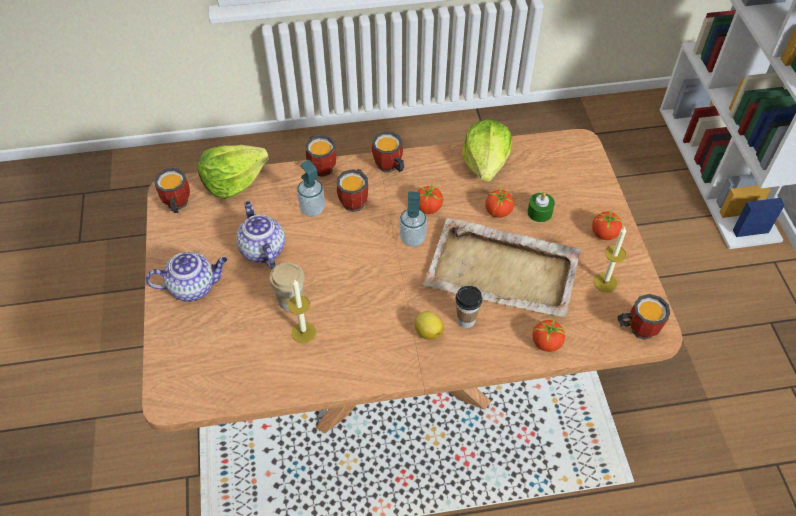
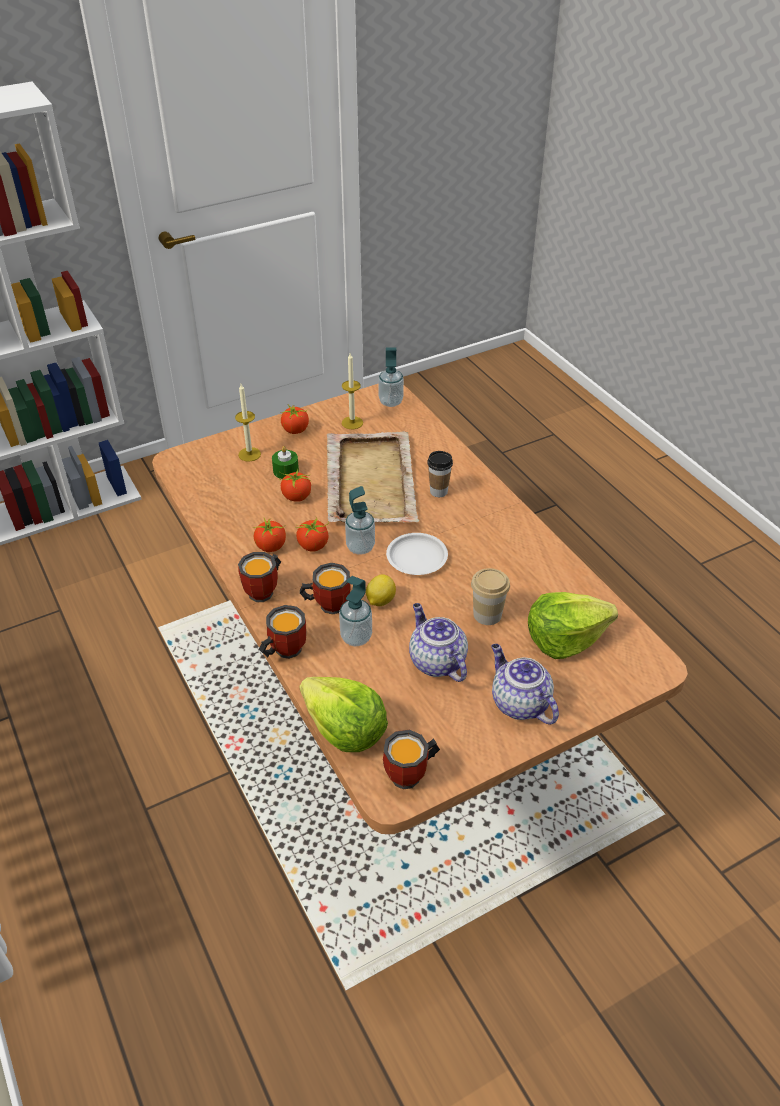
camera: 110 degrees left, 10 degrees down
teapot [236,201,285,269] -> teapot turned 105 degrees clockwise [409,603,468,682]
candle [288,279,316,343] -> candle moved to [235,384,261,462]
lemon [415,311,444,340] -> lemon moved to [366,574,396,606]
lettuce [463,119,512,182] -> lettuce moved to [528,592,618,659]
tomato [533,317,567,352] -> tomato moved to [253,518,286,552]
mug [617,294,670,340] -> soap dispenser [378,348,404,407]
none -> white plate [386,533,448,575]

